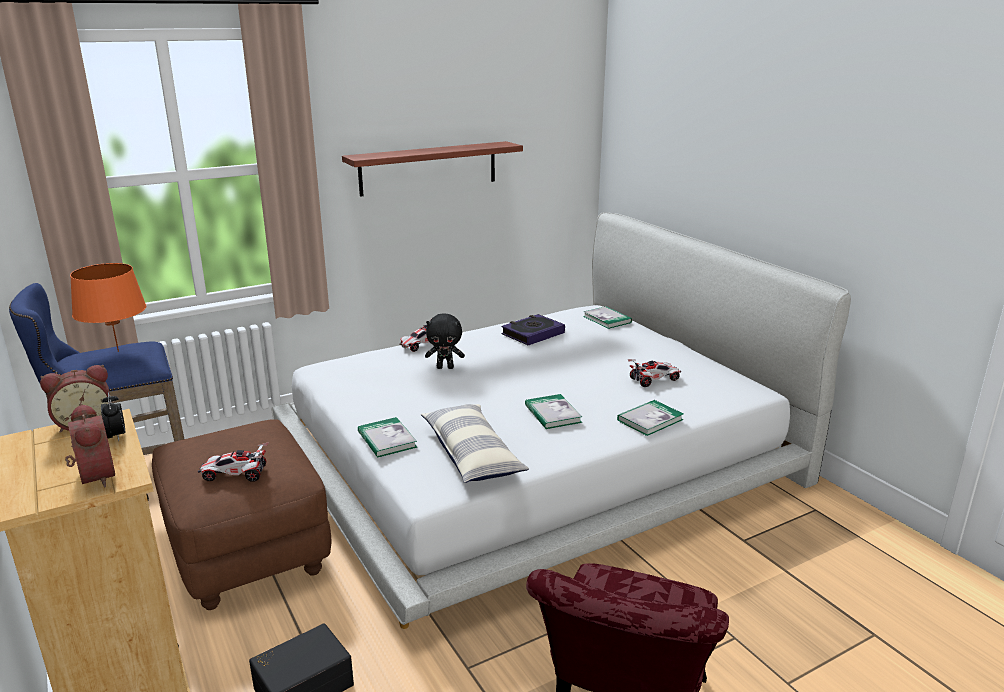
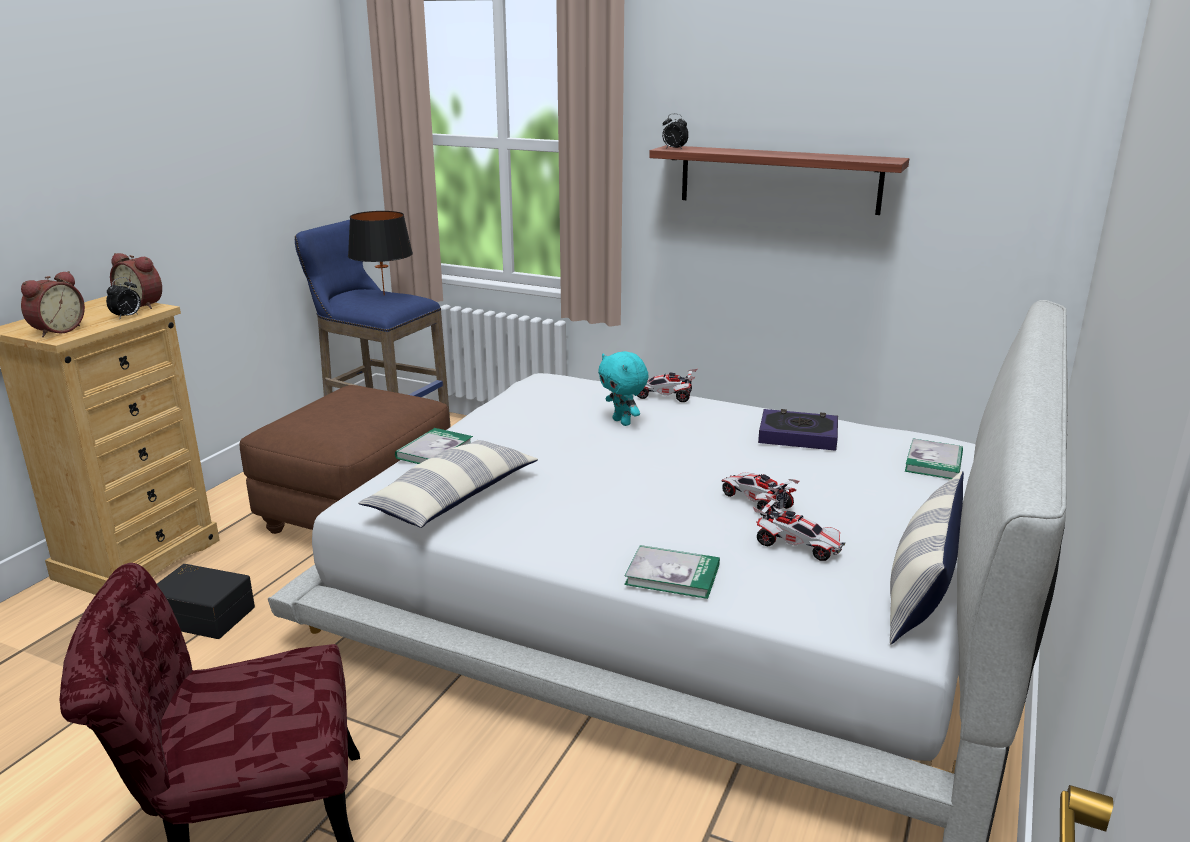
camera: 55 degrees right, 0 degrees up
orange table lamp [70,263,147,352] -> black table lamp [348,211,413,296]
toy car [198,442,269,482] -> toy car moved to [722,473,799,517]
black plush toy [425,313,465,369] -> turquoise plush toy [598,351,649,426]
book [525,394,582,429] -> none
none -> alarm clock [662,114,689,149]
none -> pillow [890,471,964,644]

